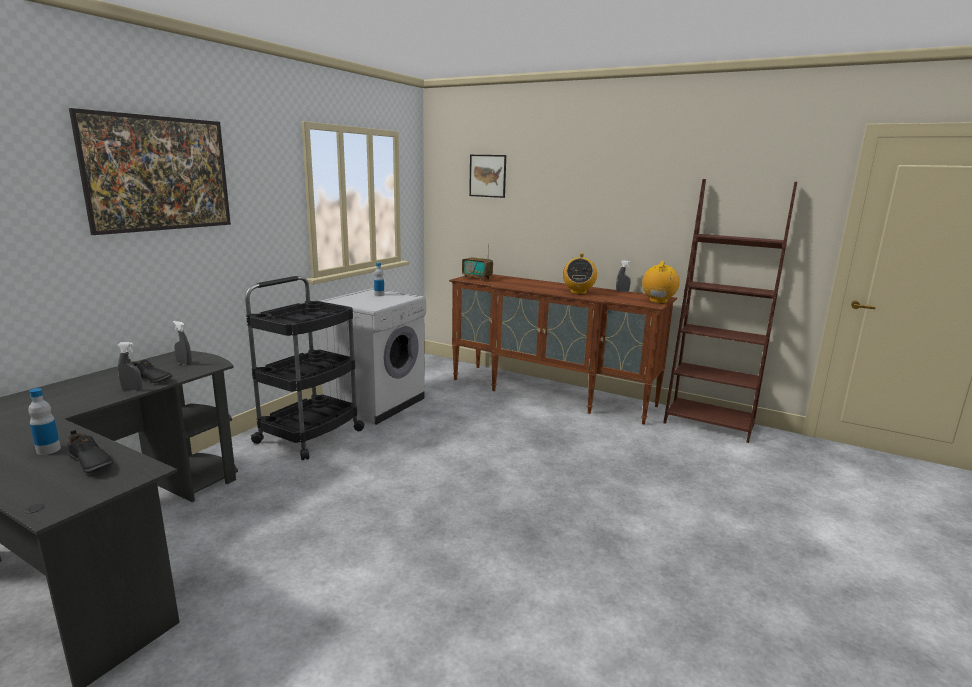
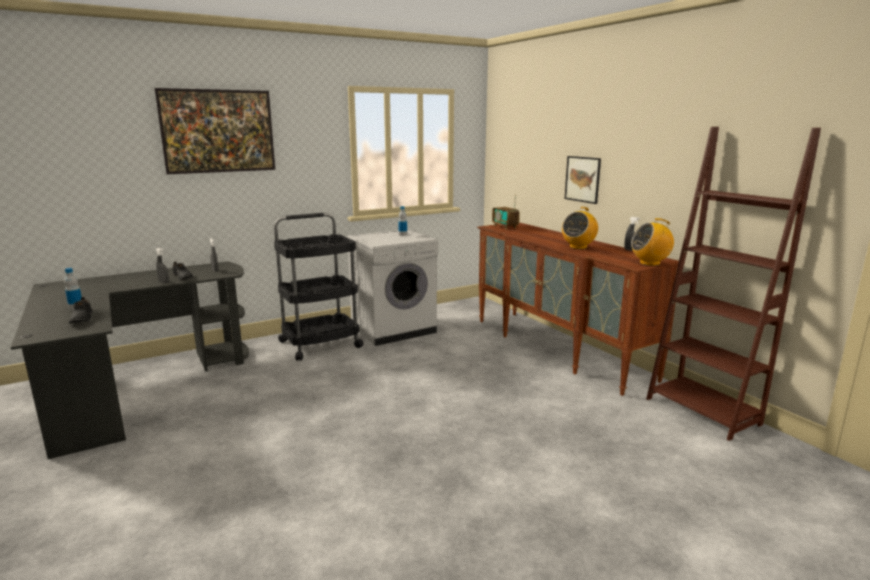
camera: 30 degrees right, 0 degrees up
picture [469,155,506,198] -> picture moved to [565,156,601,204]
radio [642,261,680,303] -> radio turned 150 degrees counterclockwise [631,218,674,266]

